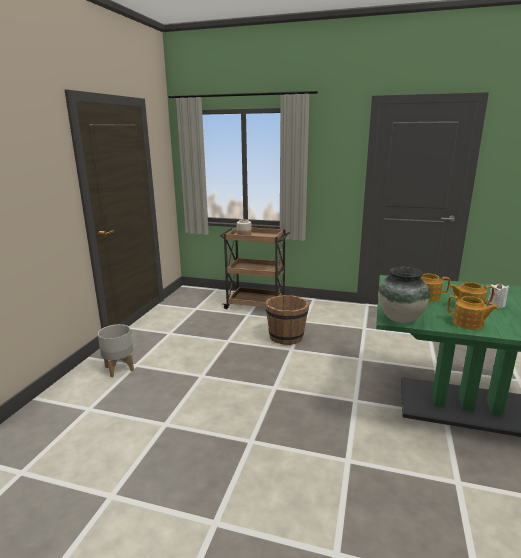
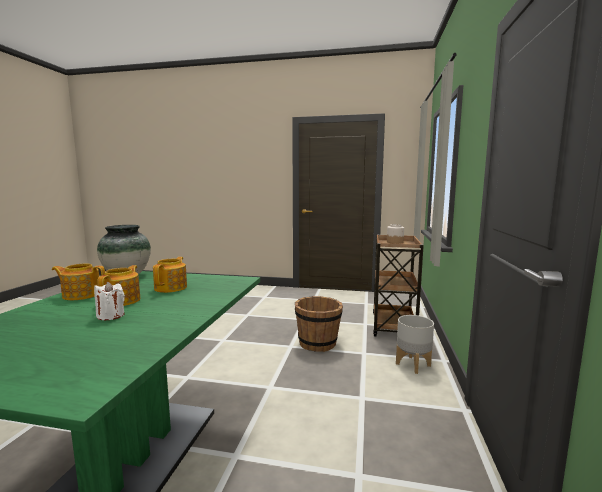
camera: 85 degrees right, 10 degrees down
grey planter [98,324,134,377] -> grey planter moved to [396,315,434,374]
teapot [447,295,498,330] -> teapot turned 60 degrees clockwise [52,263,105,300]

